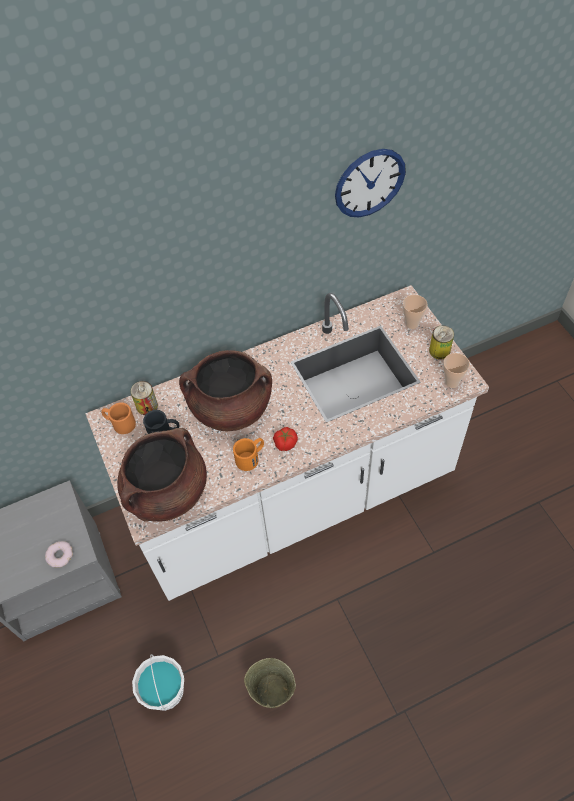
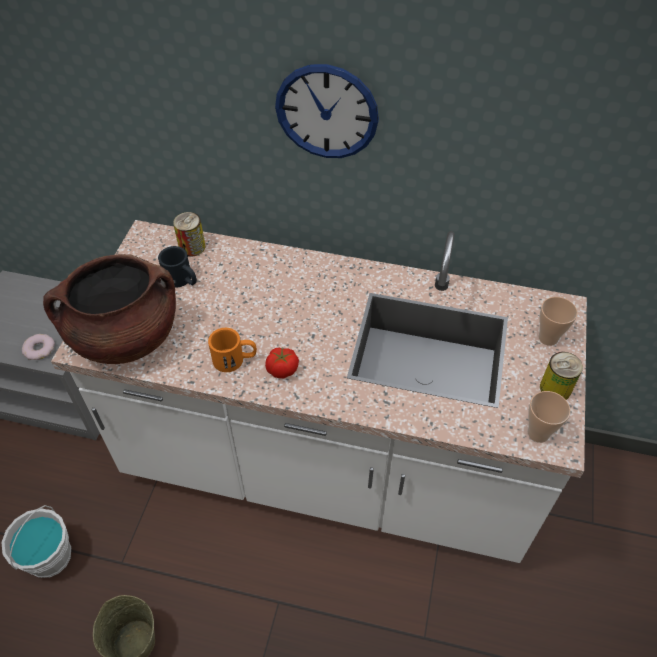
camera: 35 degrees right, 5 degrees down
orange mug [101,402,136,434] -> none
brown cooking pot [179,350,272,431] -> none
wall clock [335,149,406,217] -> wall clock moved to [275,64,379,158]

